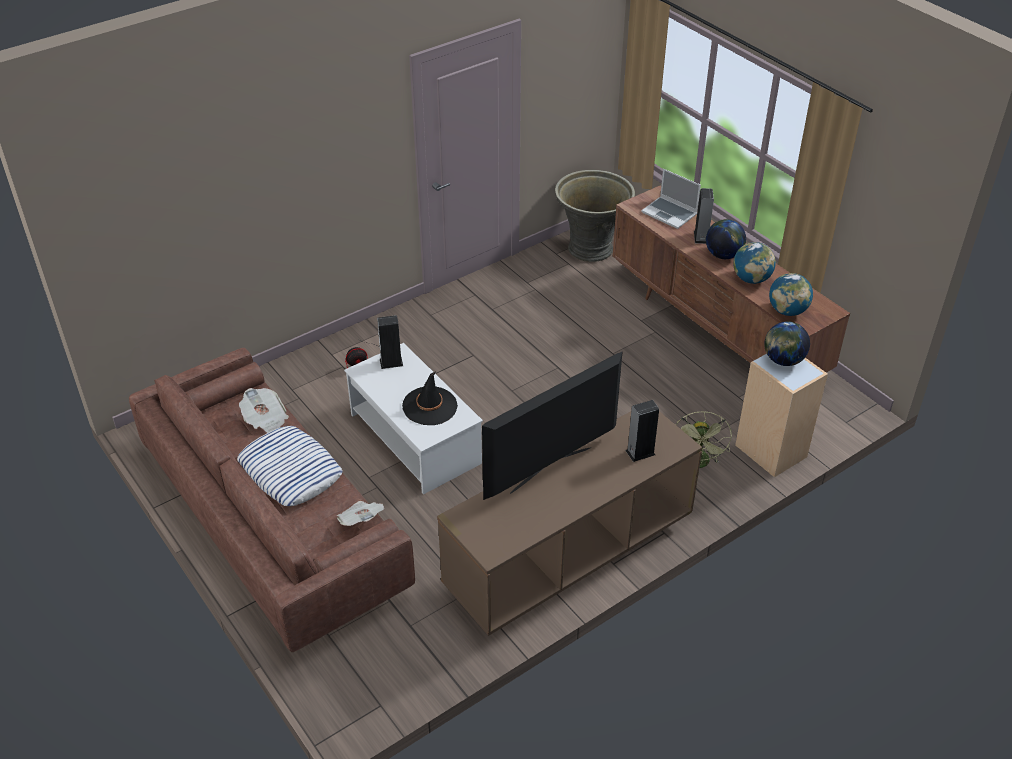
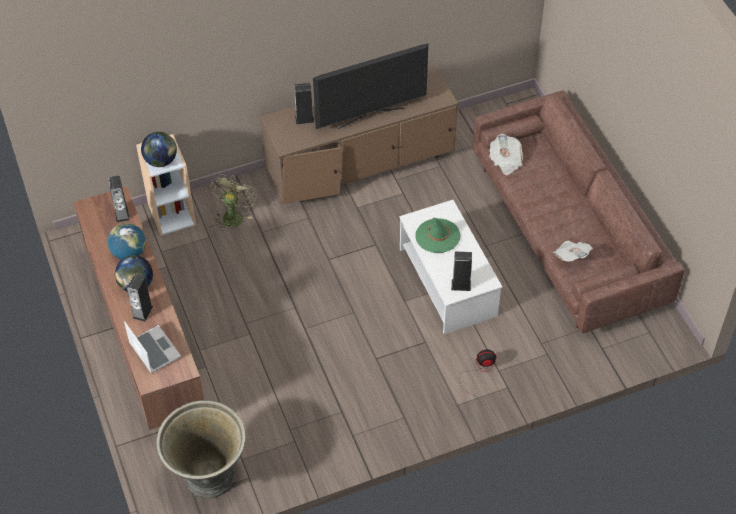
camera: 165 degrees left, 10 degrees up
pillow [237,426,342,506] -> none
black hat [402,371,458,425] -> green hat [415,218,461,253]
globe [769,273,813,316] -> speaker [108,176,130,222]

